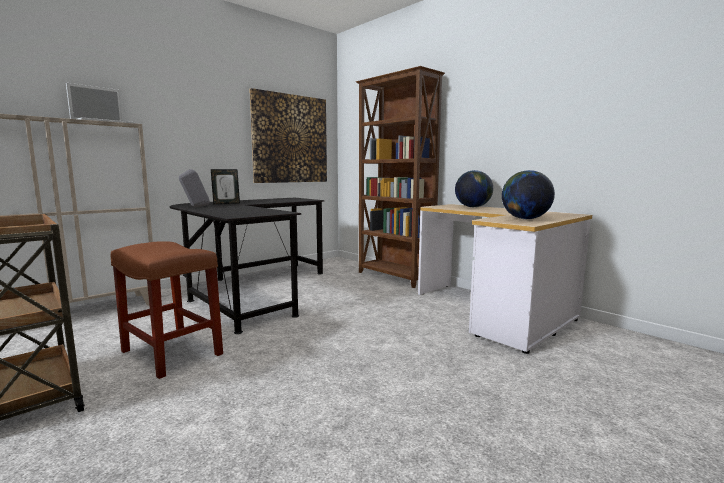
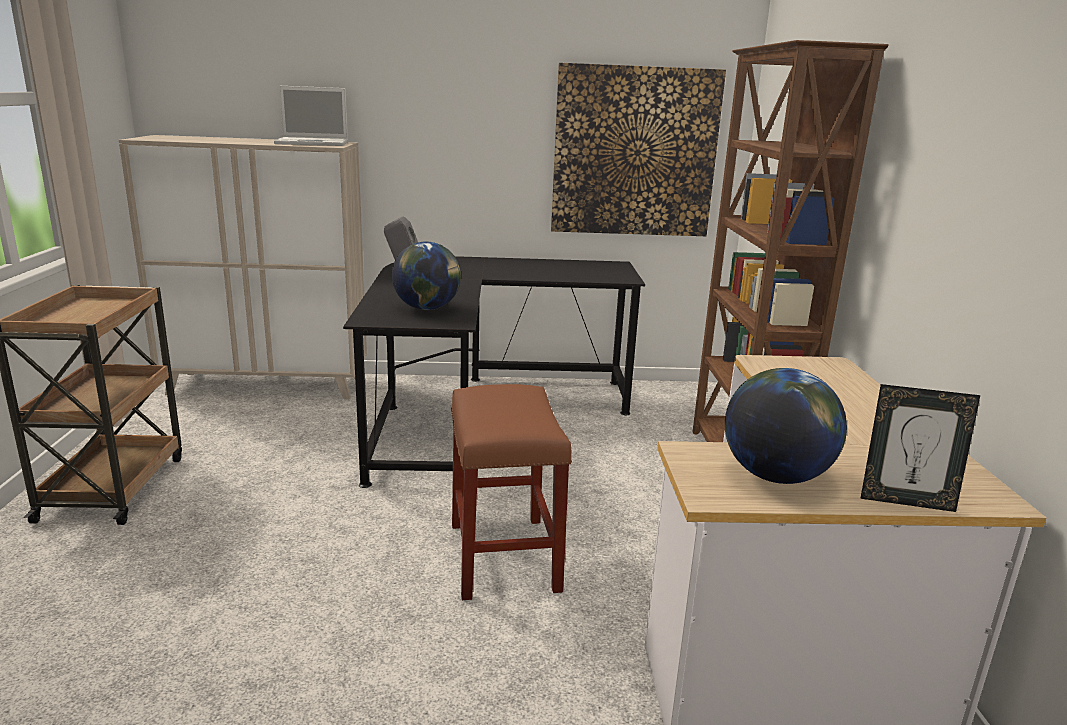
camera: 40 degrees right, 10 degrees up
brown stool [111,241,223,379] -> brown stool moved to [451,384,572,600]
picture frame [211,169,240,204] -> picture frame moved to [860,384,980,512]
globe [455,170,493,207] -> globe moved to [392,242,461,310]

